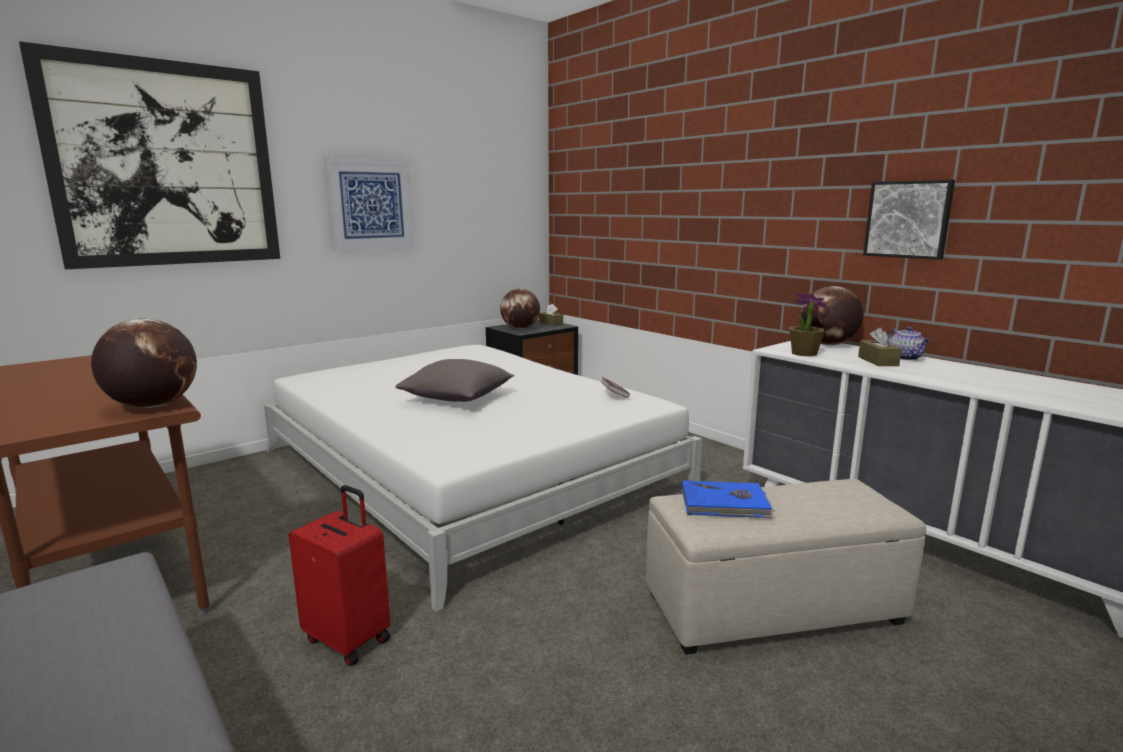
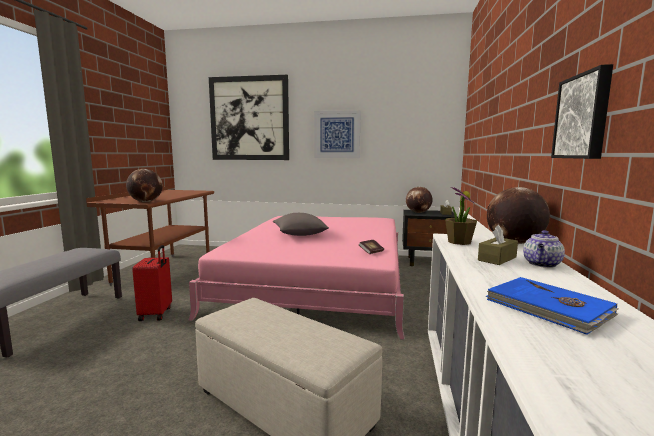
camera: 50 degrees right, 5 degrees down
white bed [264,345,702,612] -> pink bed [188,216,405,340]
blue book [682,481,775,518] -> blue book moved to [486,277,619,335]

